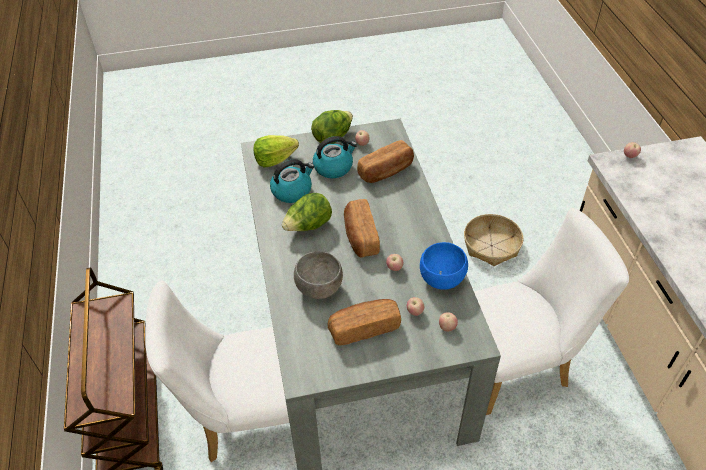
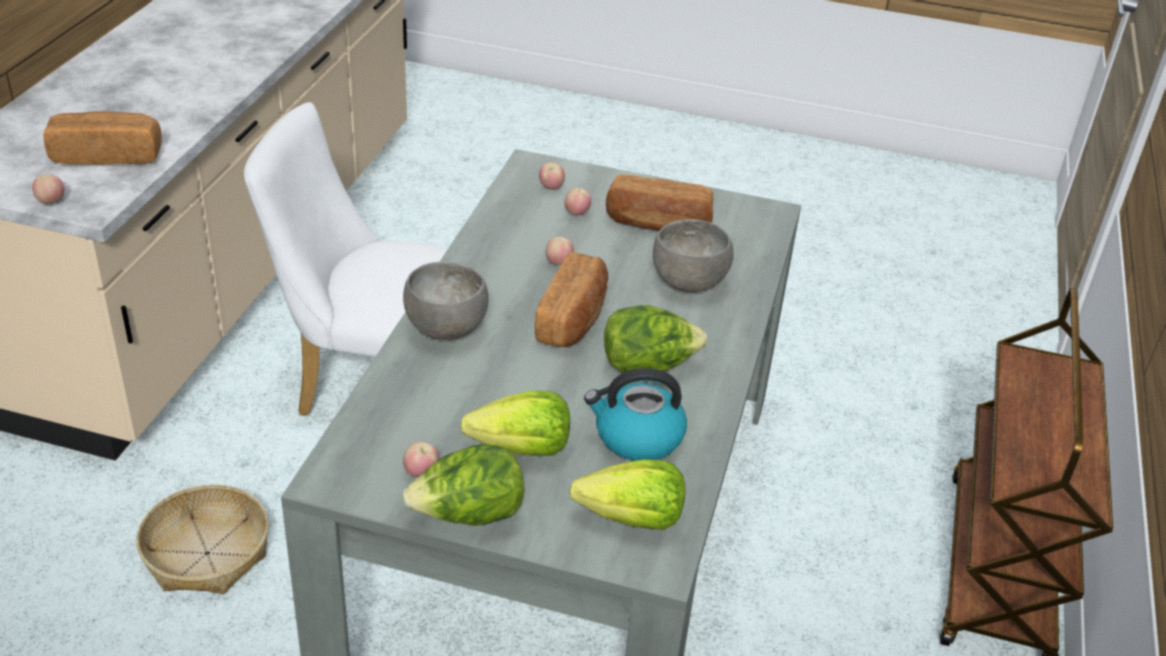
camera: 155 degrees left, 10 degrees down
white chair [145,280,289,462] -> none
kettle [313,136,357,178] -> lettuce [461,391,570,456]
bread [357,140,414,183] -> bread moved to [43,111,162,165]
blue bowl [420,242,468,290] -> none
none -> grey bowl [403,262,489,340]

